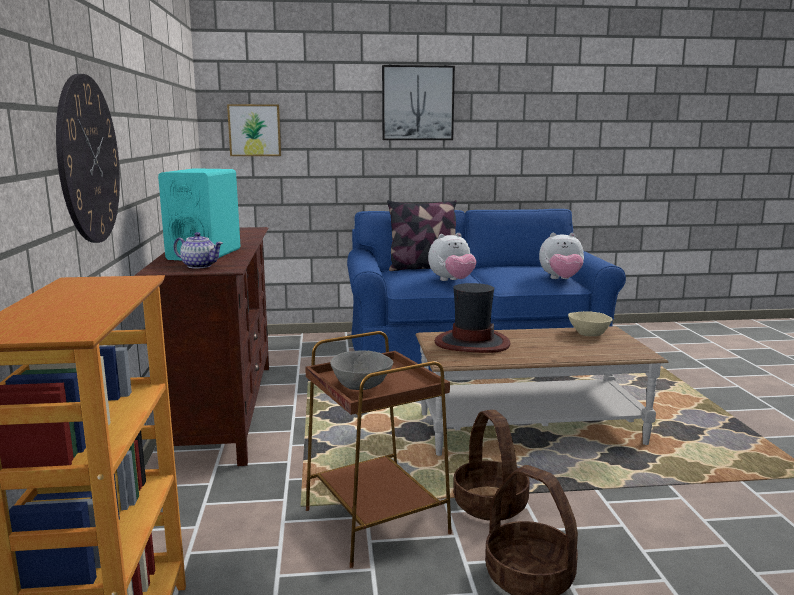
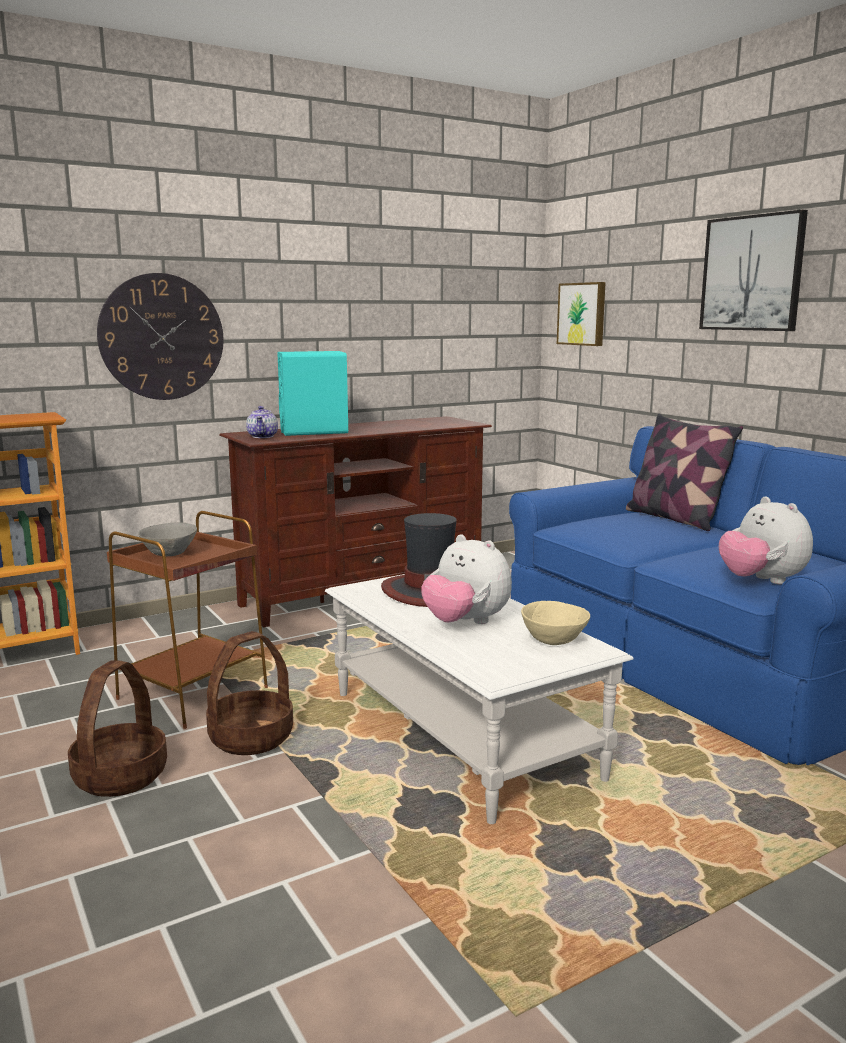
camera: 65 degrees right, 0 degrees up
brown coffee table [416,326,668,456] -> white coffee table [325,574,633,824]
plush toy [428,233,476,281] -> plush toy moved to [421,534,512,624]

